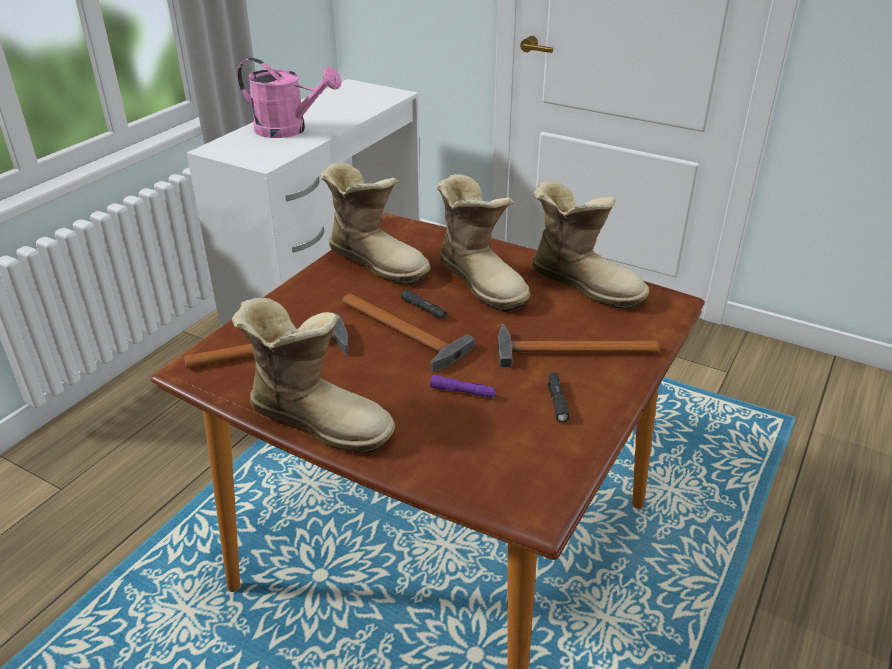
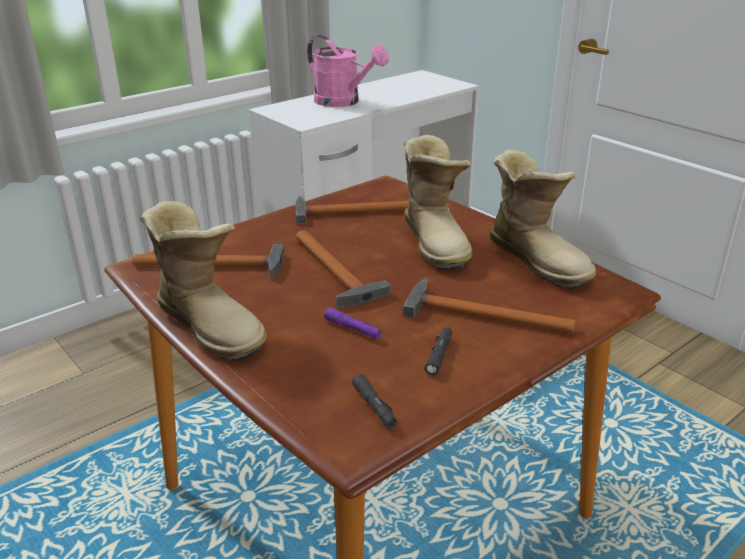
camera: 20 degrees right, 5 degrees down
boot [320,163,431,285] -> hammer [296,196,408,224]
black flashlight [401,289,447,320] -> black flashlight moved to [352,374,397,429]

